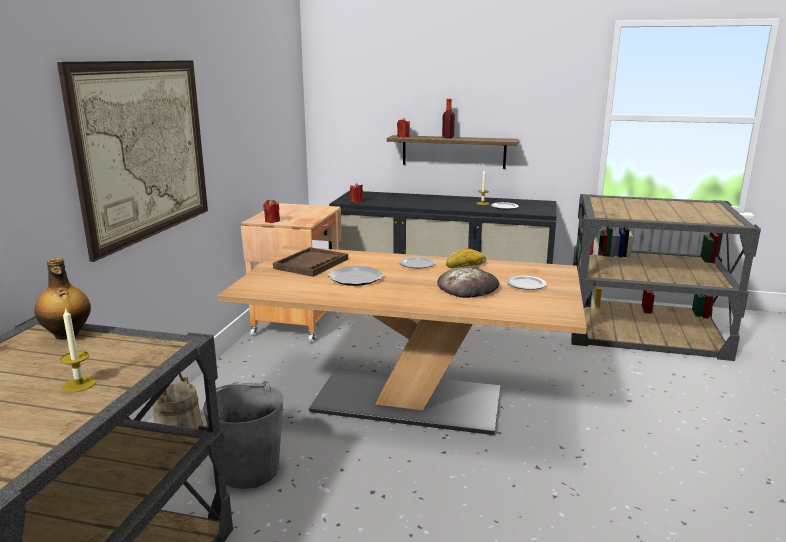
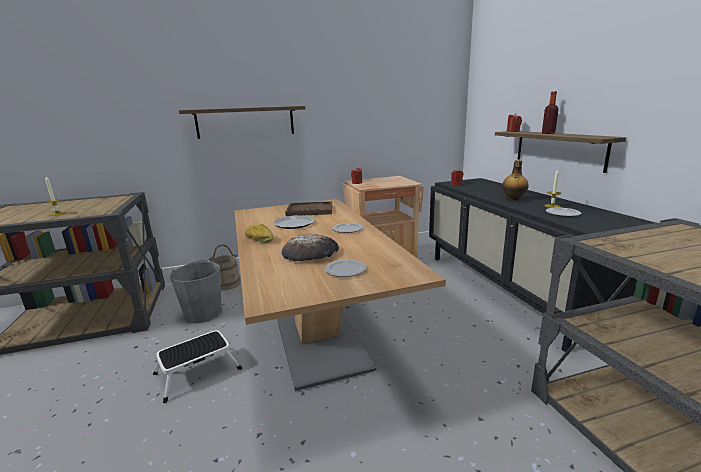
camera: 60 degrees right, 0 degrees up
bottle [34,258,91,340] -> bottle moved to [502,160,529,201]
picture [57,60,208,262] -> shelf [179,106,305,139]
bread [446,248,486,268] -> bread moved to [245,224,273,243]
none -> black step ladder [153,330,242,403]

